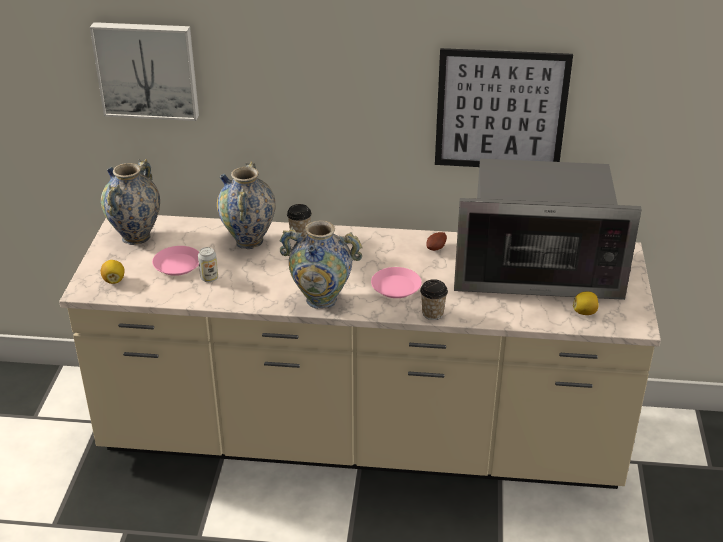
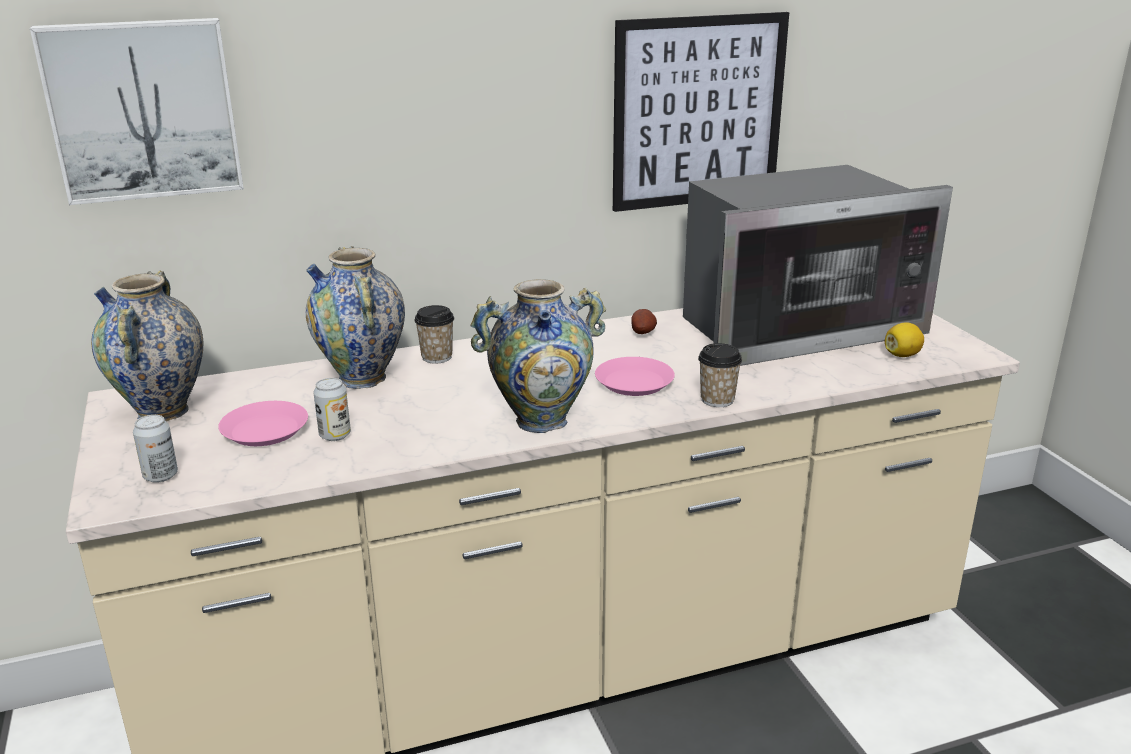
camera: 25 degrees left, 10 degrees down
lemon [101,260,125,284] -> can [133,415,178,483]

